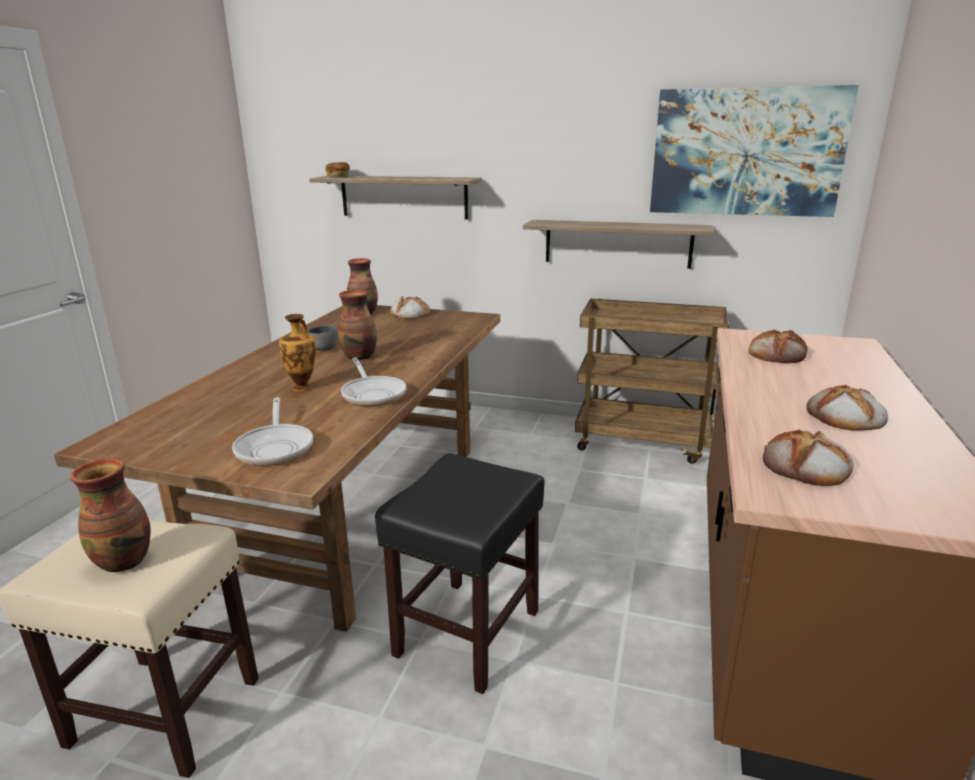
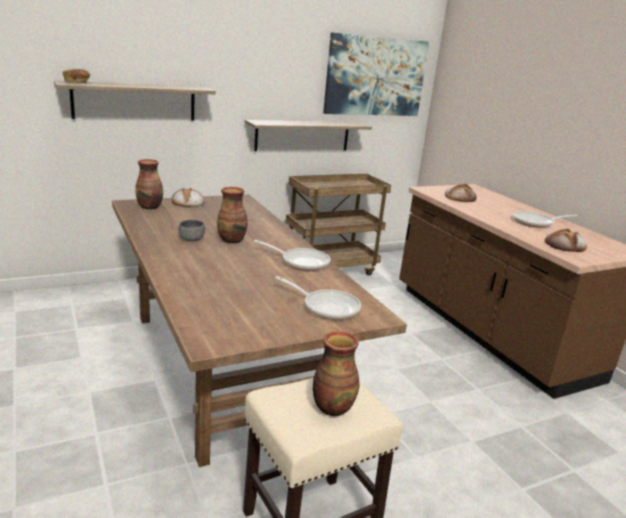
camera: 45 degrees left, 0 degrees up
vase [279,314,316,392] -> none
black stool [375,453,545,694] -> none
bread [807,385,888,431] -> frying pan [513,211,578,228]

